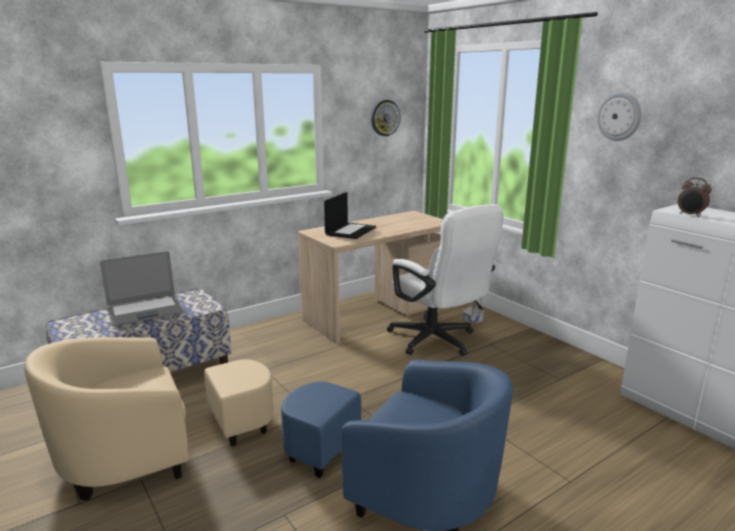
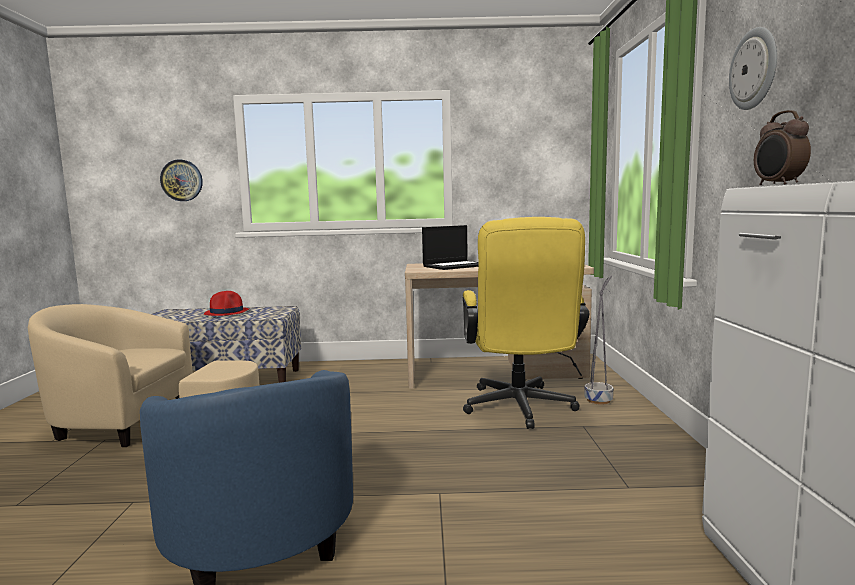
camera: 35 degrees right, 10 degrees down
laptop [100,251,183,326] -> red hat [203,291,249,316]
wall clock [371,100,401,136] -> wall clock moved to [160,159,203,201]
white office chair [387,204,503,356] -> yellow office chair [463,217,589,429]

